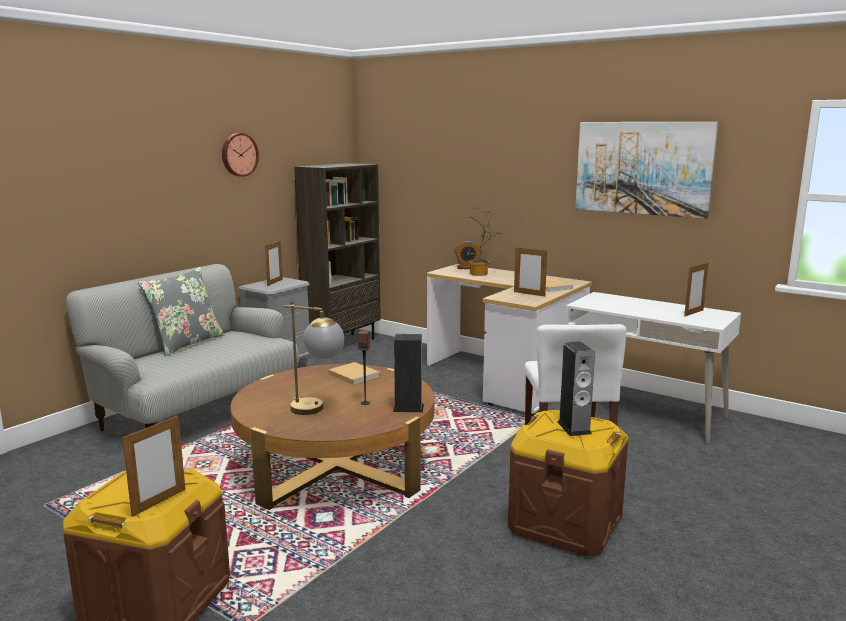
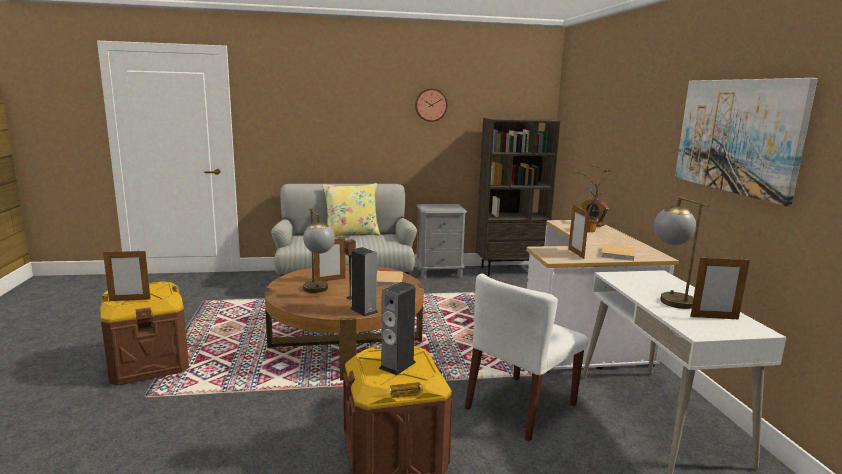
camera: 45 degrees right, 0 degrees up
grey pillow [138,267,224,357] -> yellow pillow [322,183,380,236]
picture frame [265,241,283,286] -> picture frame moved to [314,237,345,281]
none -> table lamp [654,196,709,309]

